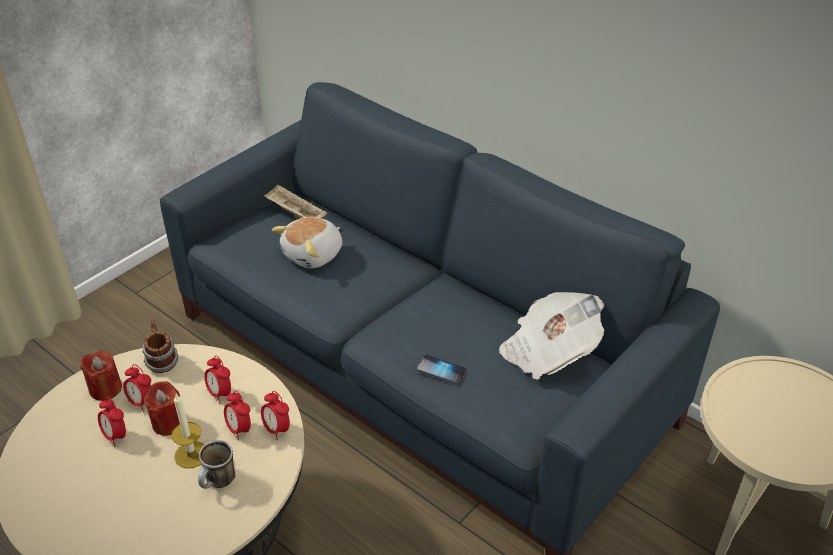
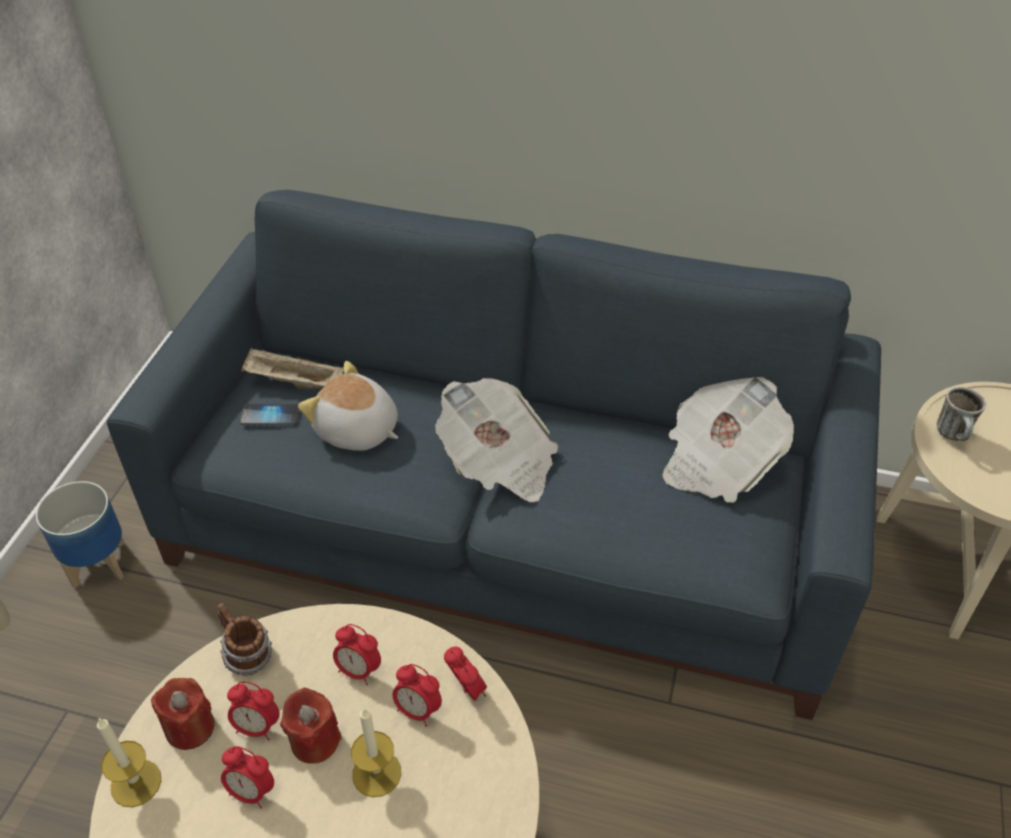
camera: 25 degrees left, 5 degrees up
mug [198,440,235,489] -> mug moved to [937,387,986,441]
alarm clock [261,391,290,440] -> alarm clock turned 150 degrees counterclockwise [444,647,487,701]
plush toy [272,217,342,269] -> plush toy turned 105 degrees clockwise [298,361,398,451]
phone [417,355,467,385] -> phone moved to [240,404,299,426]
none -> planter [36,481,124,588]
none -> candle [97,717,161,807]
none -> newspaper [435,378,558,502]

